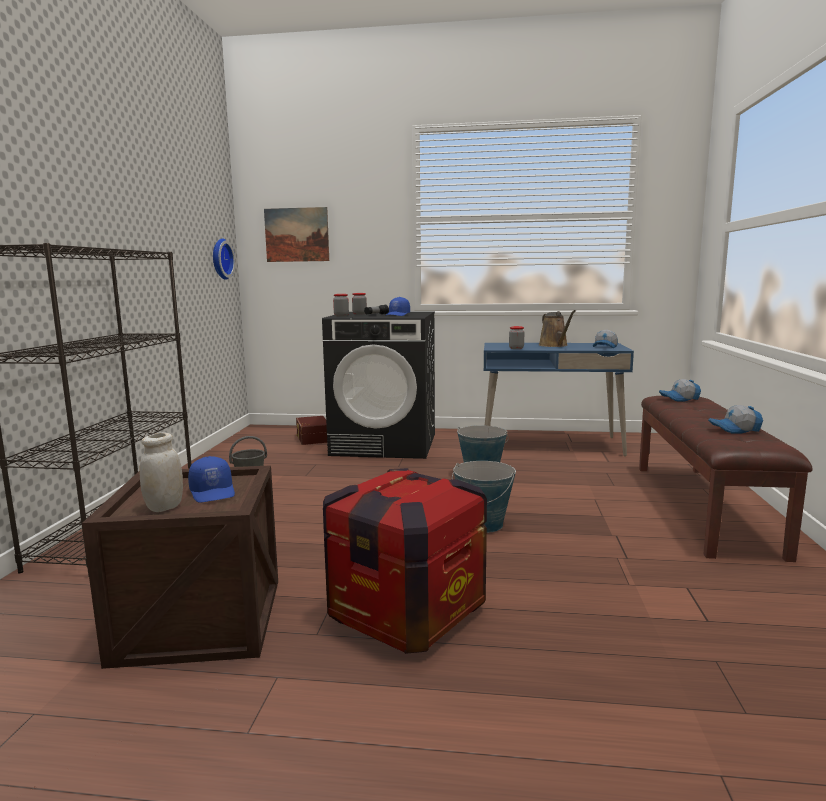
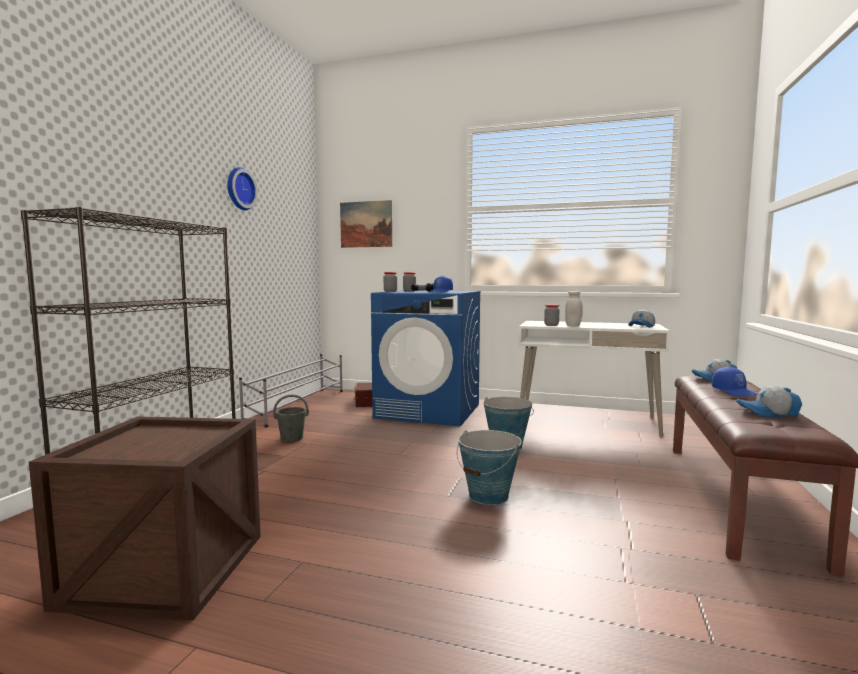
camera: 10 degrees right, 5 degrees down
white jar [140,433,183,512] -> white jar moved to [565,291,583,326]
blue cap [188,456,235,502] -> blue cap moved to [712,367,758,396]
wall clock [213,239,235,280] -> wall clock moved to [227,167,258,210]
black washing machine [322,311,435,459] -> blue washing machine [371,291,481,426]
crate [323,468,487,654] -> none
blue desk [484,343,634,457] -> white desk [519,321,670,437]
brown watering can [539,310,576,347] -> none
none -> grey shoe rack [239,354,343,427]

